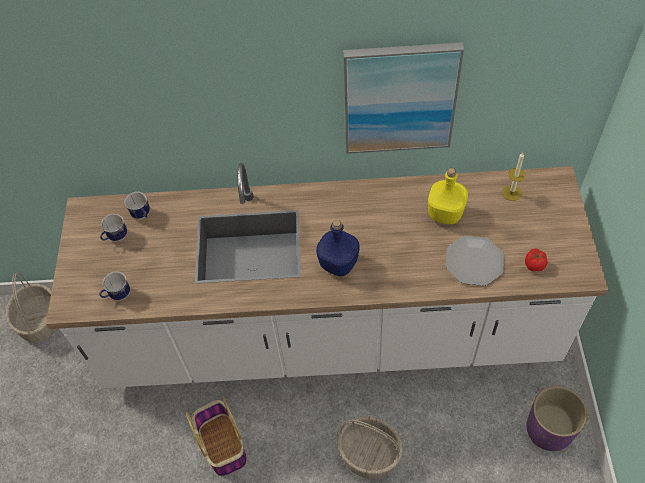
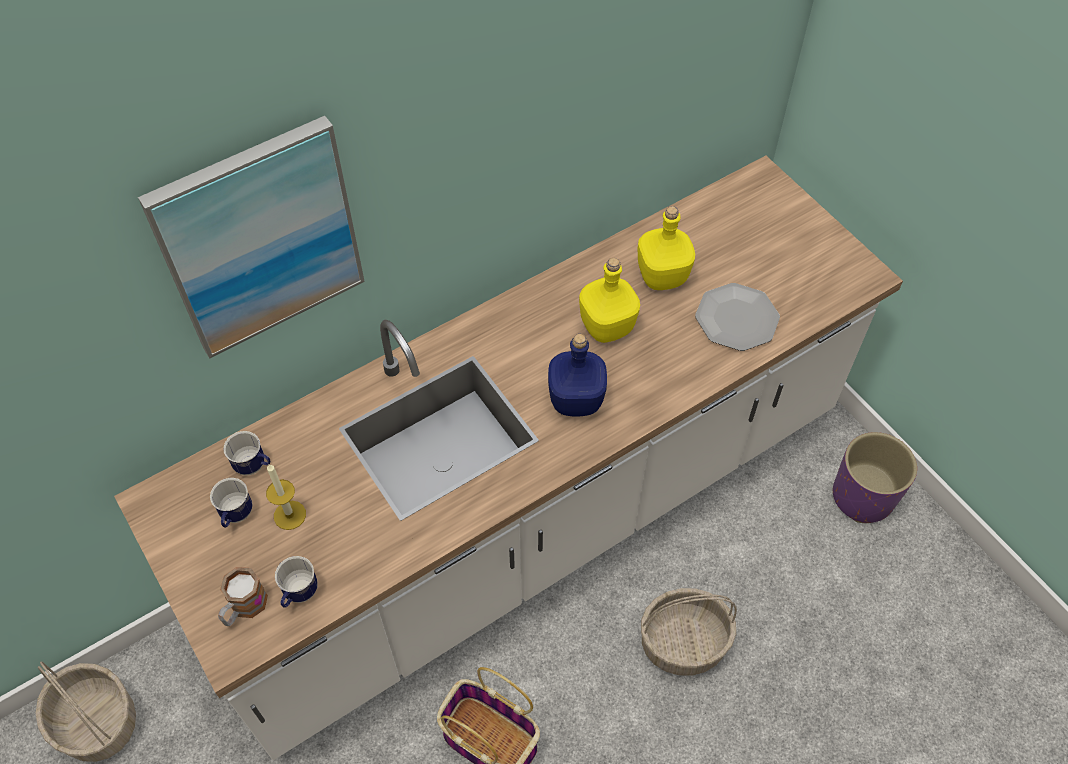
camera: 35 degrees left, 0 degrees up
picture [343,42,464,154] -> picture moved to [138,116,365,358]
candle [502,153,526,201] -> candle moved to [266,464,306,530]
tomato [525,248,548,271] -> none
none -> mug [218,567,268,626]
none -> yellow bottle [579,258,640,343]

